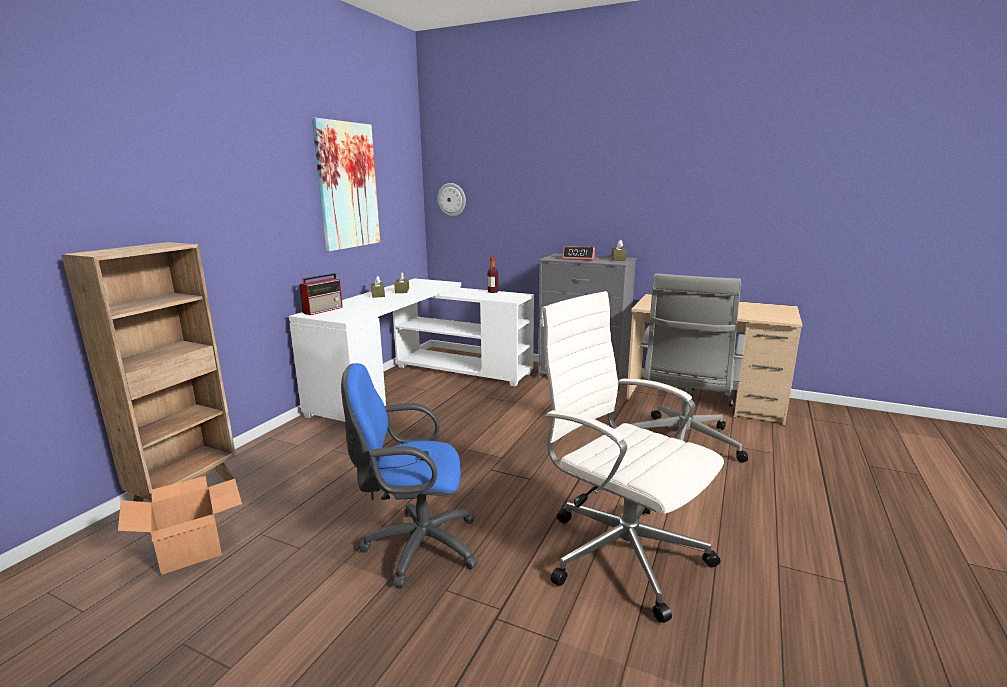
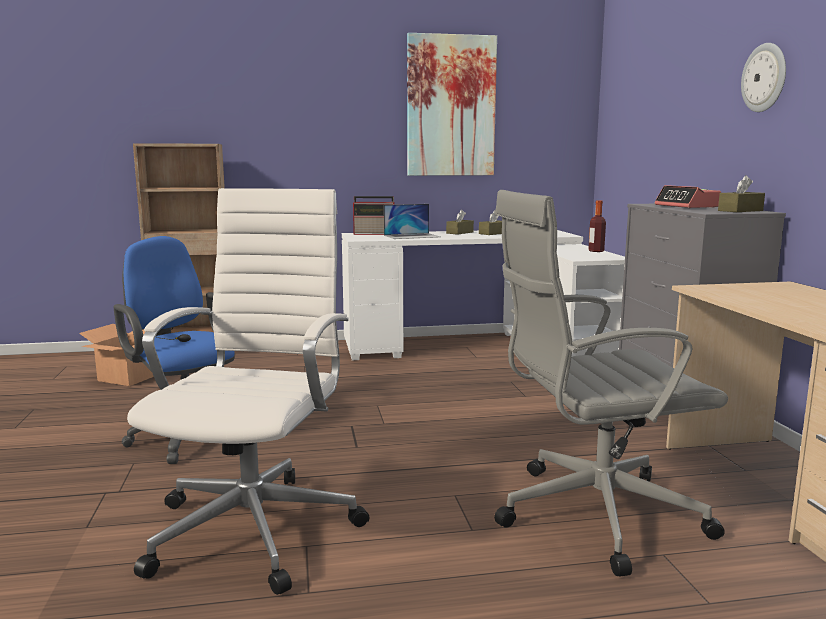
camera: 55 degrees right, 5 degrees down
wall clock [437,183,466,217] -> wall clock moved to [741,43,786,112]
none -> laptop [384,204,440,239]

